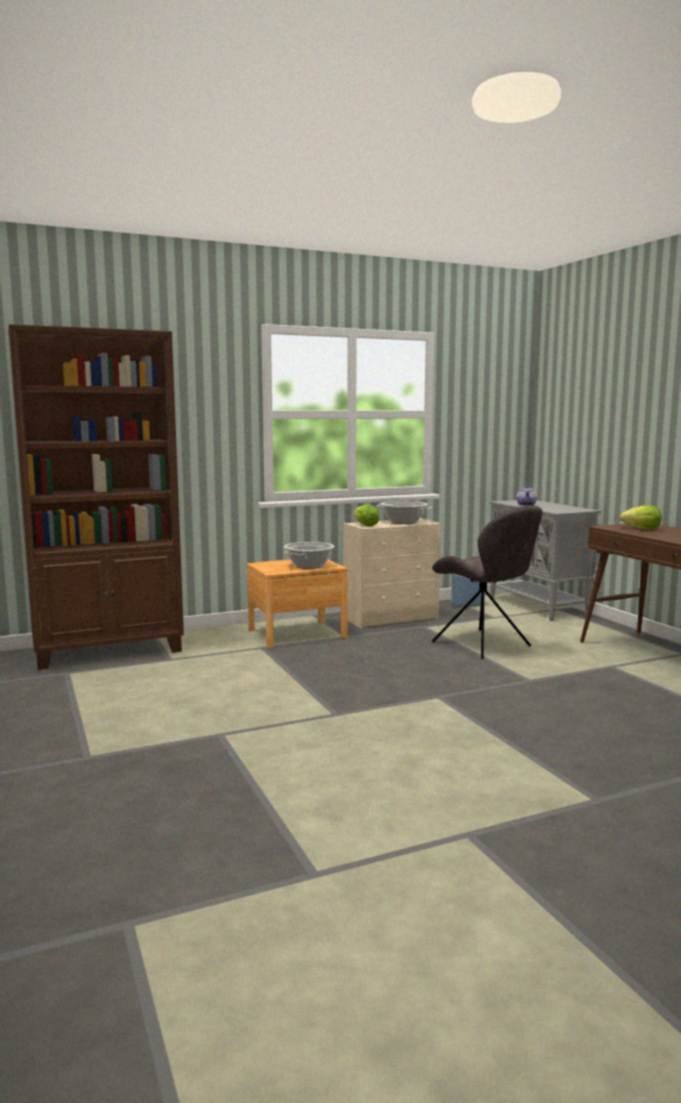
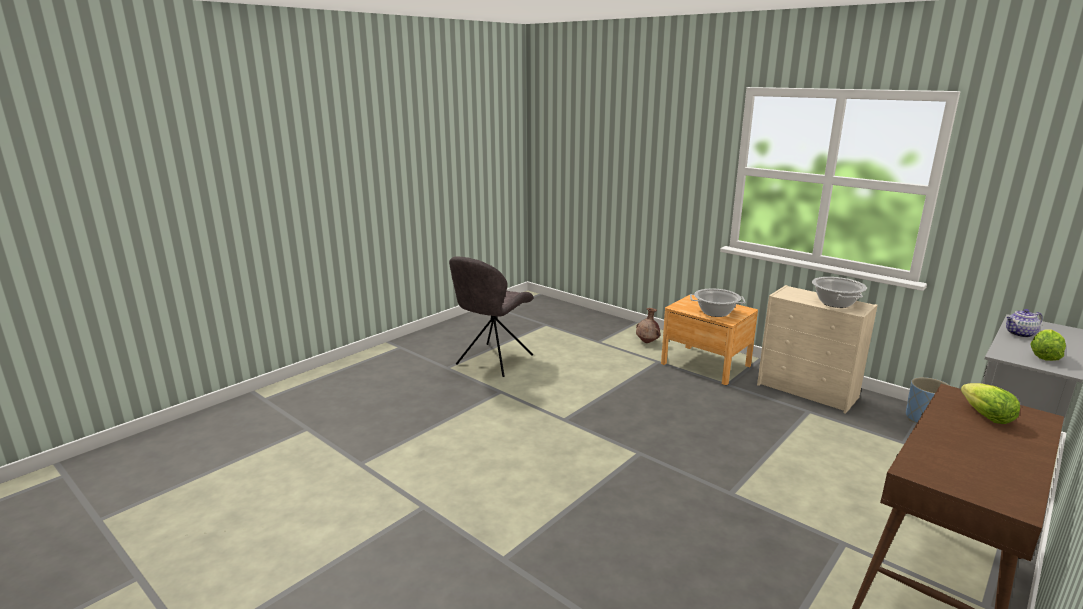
camera: 65 degrees right, 10 degrees up
brown bookcase [8,324,184,670] -> none
lettuce [353,505,379,527] -> lettuce moved to [1030,329,1066,361]
grey chair [432,505,543,659] -> grey chair moved to [449,256,534,377]
none -> brown vase [636,308,661,343]

